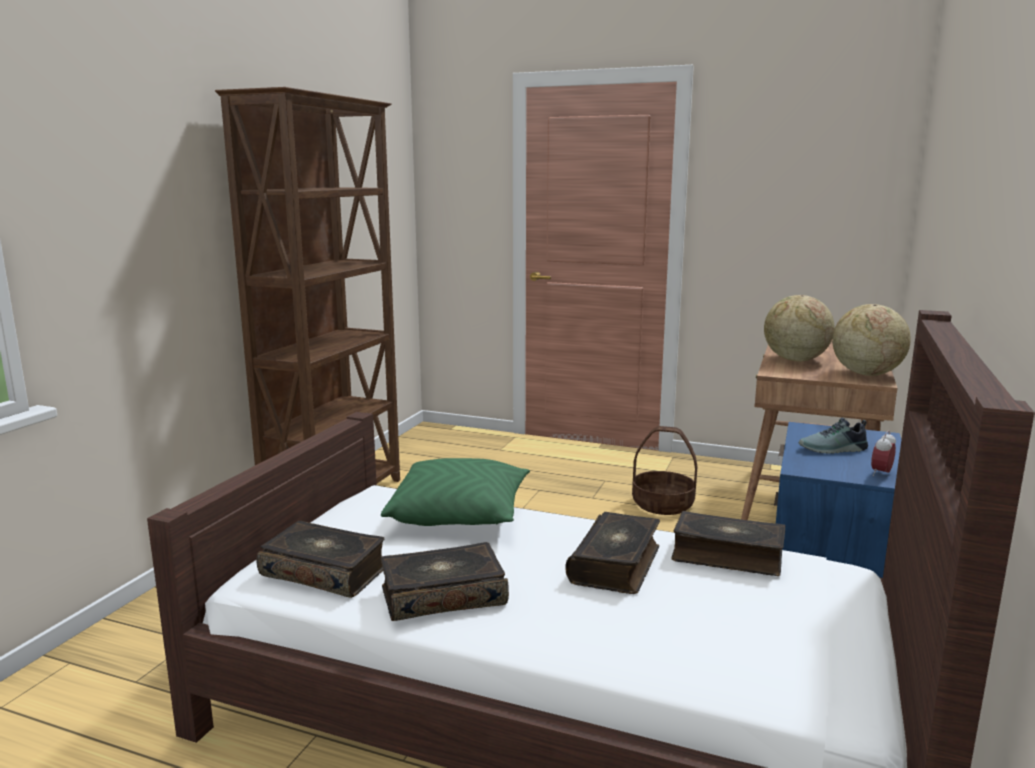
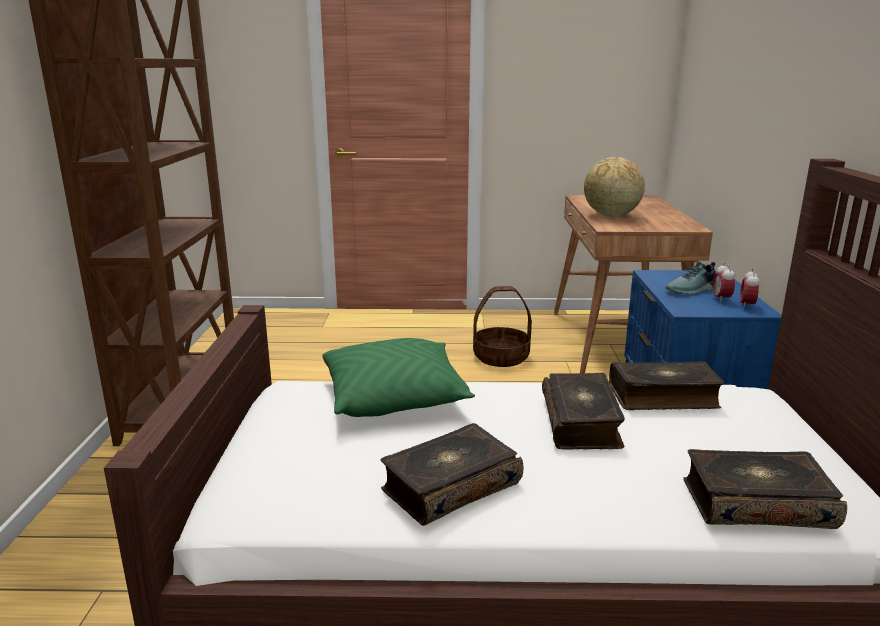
camera: 20 degrees left, 5 degrees up
book [256,521,385,598] -> book moved to [683,449,847,529]
globe [832,304,911,376] -> none
none -> alarm clock [712,262,735,303]

